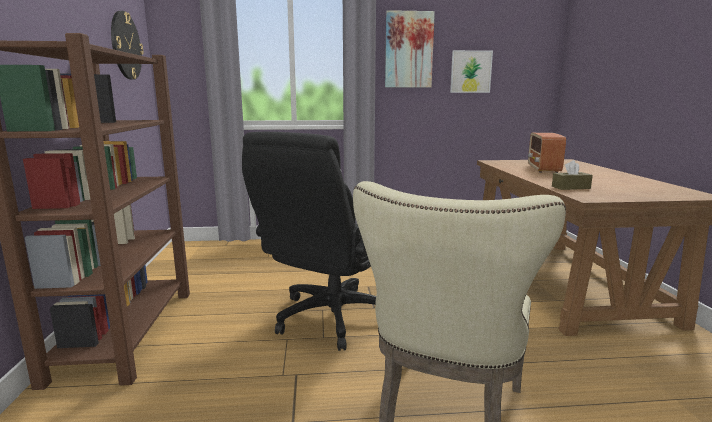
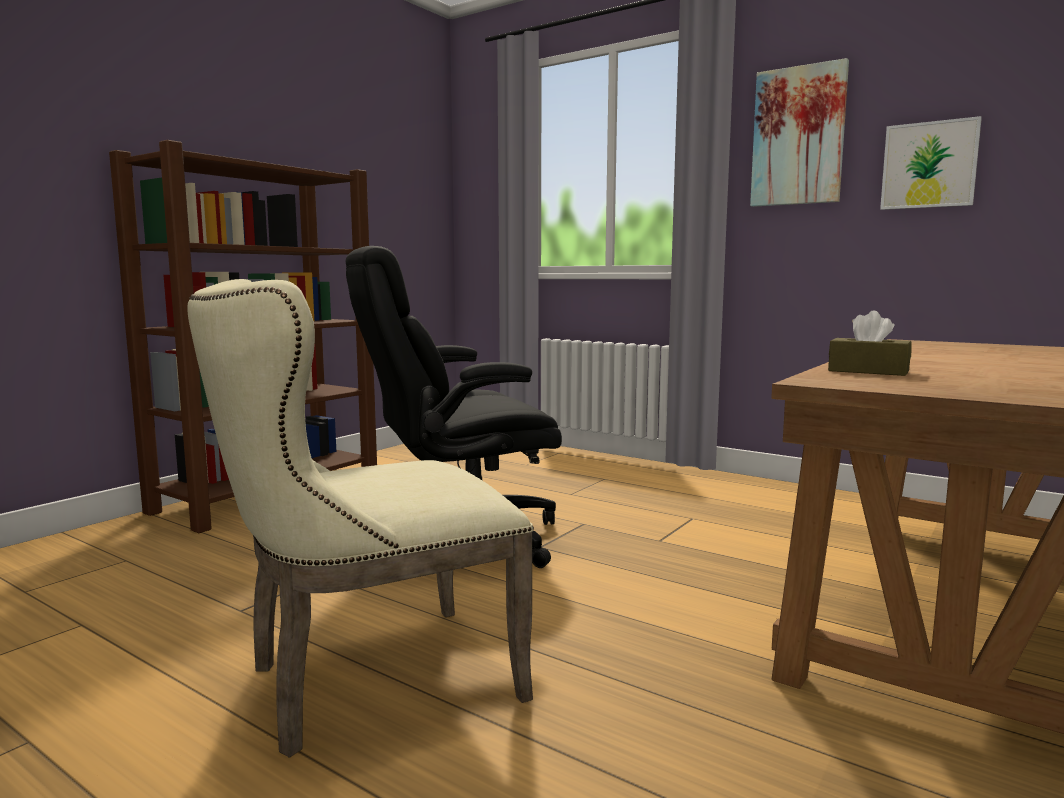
camera: 40 degrees right, 5 degrees down
wall clock [111,11,144,80] -> none
radio [528,133,566,173] -> none

